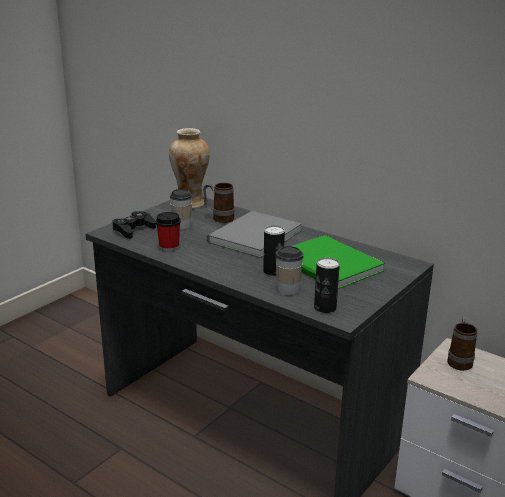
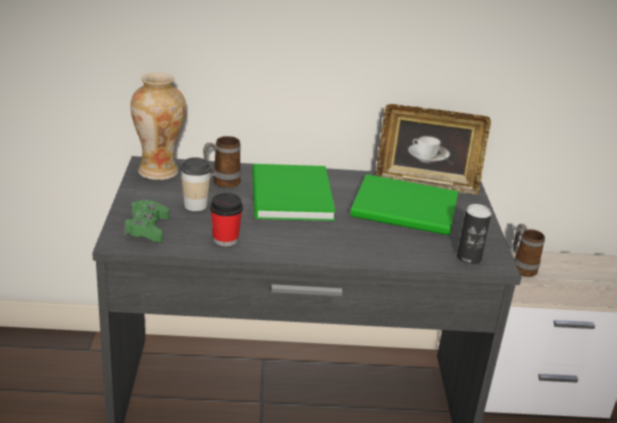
camera: 40 degrees left, 5 degrees up
black game controller [113,211,156,239] -> green game controller [124,200,169,243]
grey book [207,211,302,258] -> green book [252,164,336,221]
can [263,226,285,276] -> none
cup [275,246,304,295] -> none
none -> picture frame [376,104,491,195]

